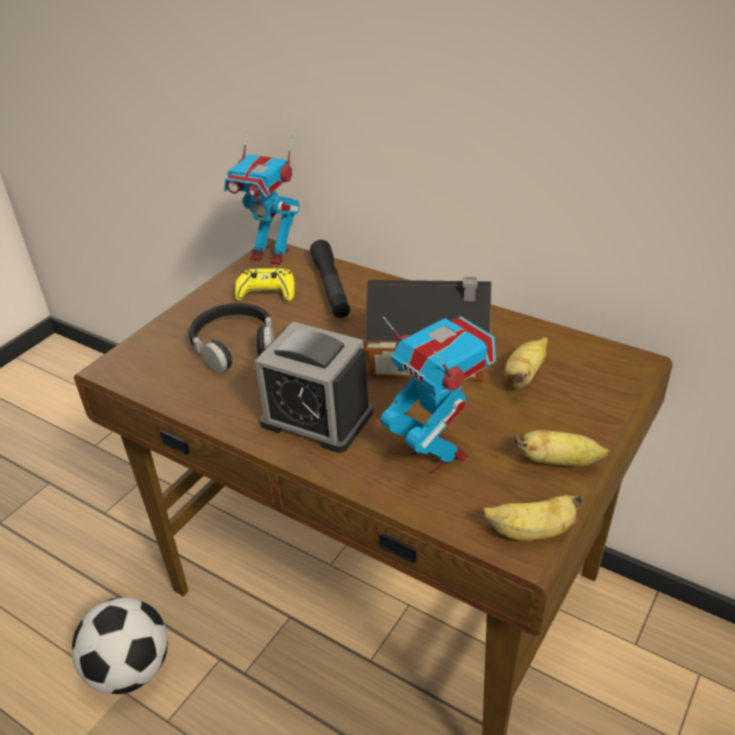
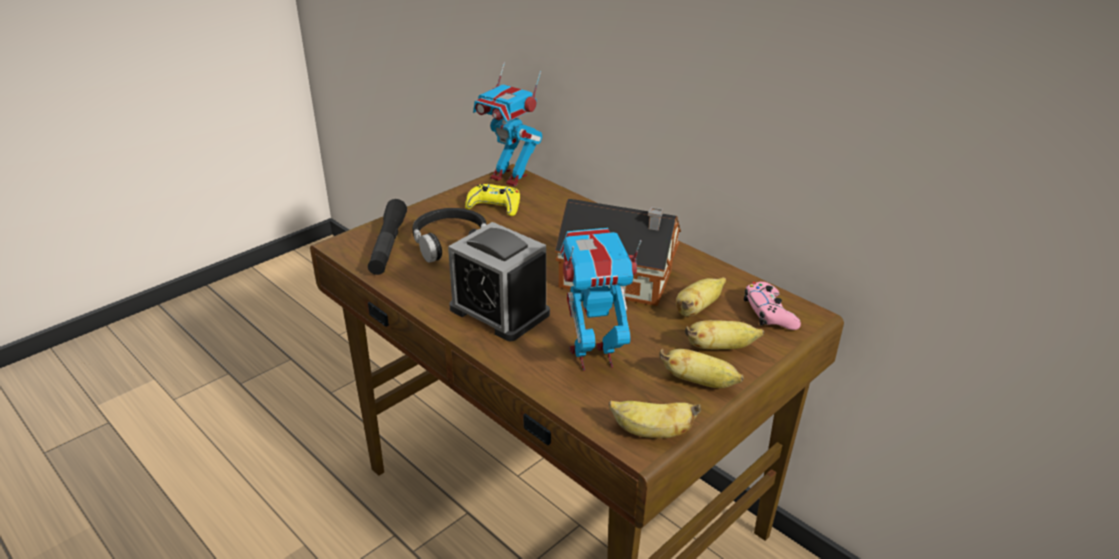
camera: 10 degrees right, 5 degrees down
football [72,597,168,694] -> none
black flashlight [310,240,350,318] -> black flashlight moved to [368,199,407,275]
toy robot [381,316,496,473] -> toy robot turned 75 degrees counterclockwise [560,228,641,371]
none -> banana [685,320,764,349]
none -> pink game controller [744,282,801,330]

